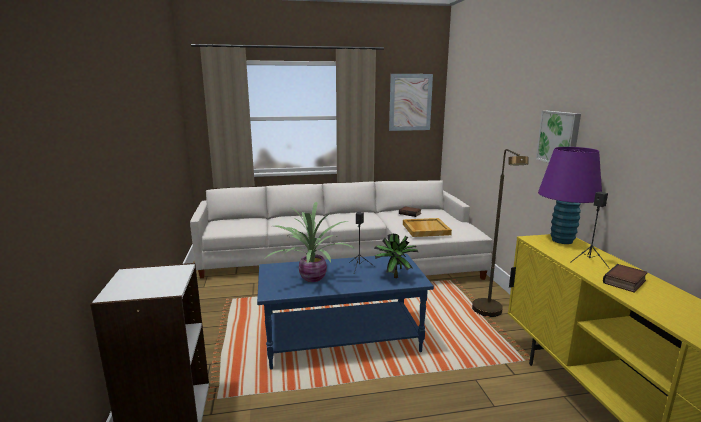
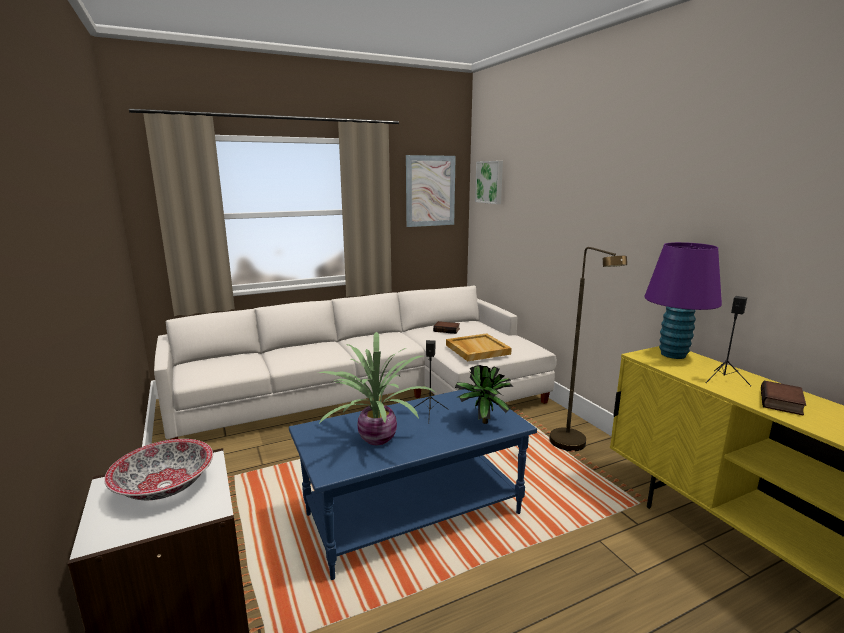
camera: 15 degrees left, 0 degrees up
picture [536,111,581,163] -> picture moved to [475,161,503,204]
none -> bowl [104,439,213,500]

